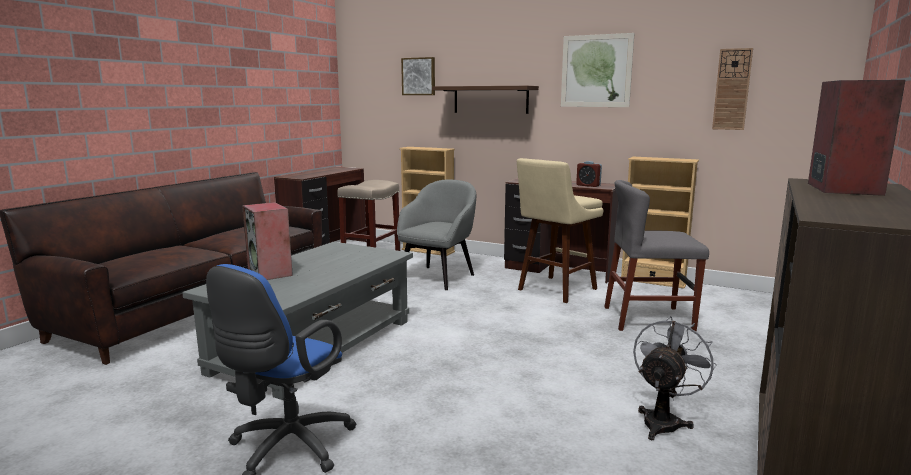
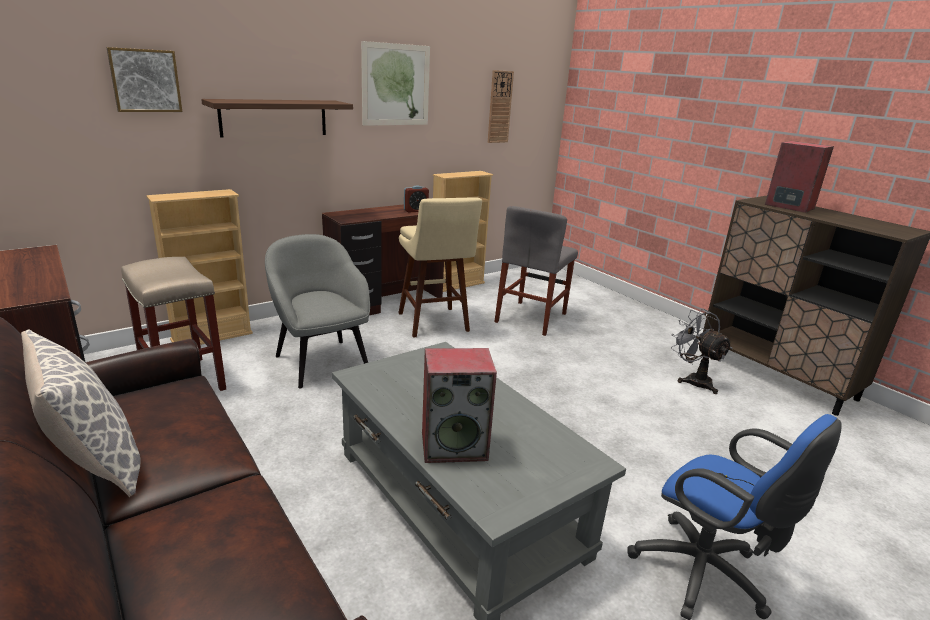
camera: 65 degrees left, 10 degrees up
none -> pillow [21,330,141,497]

